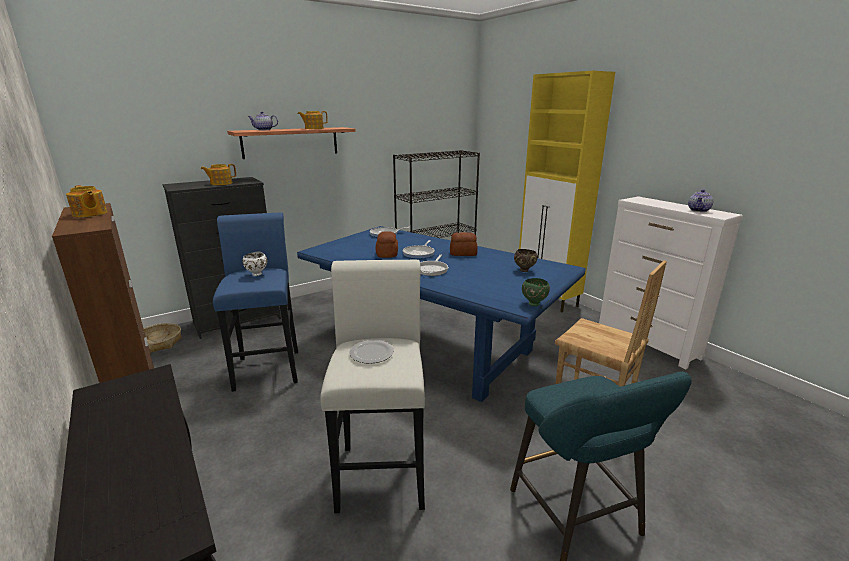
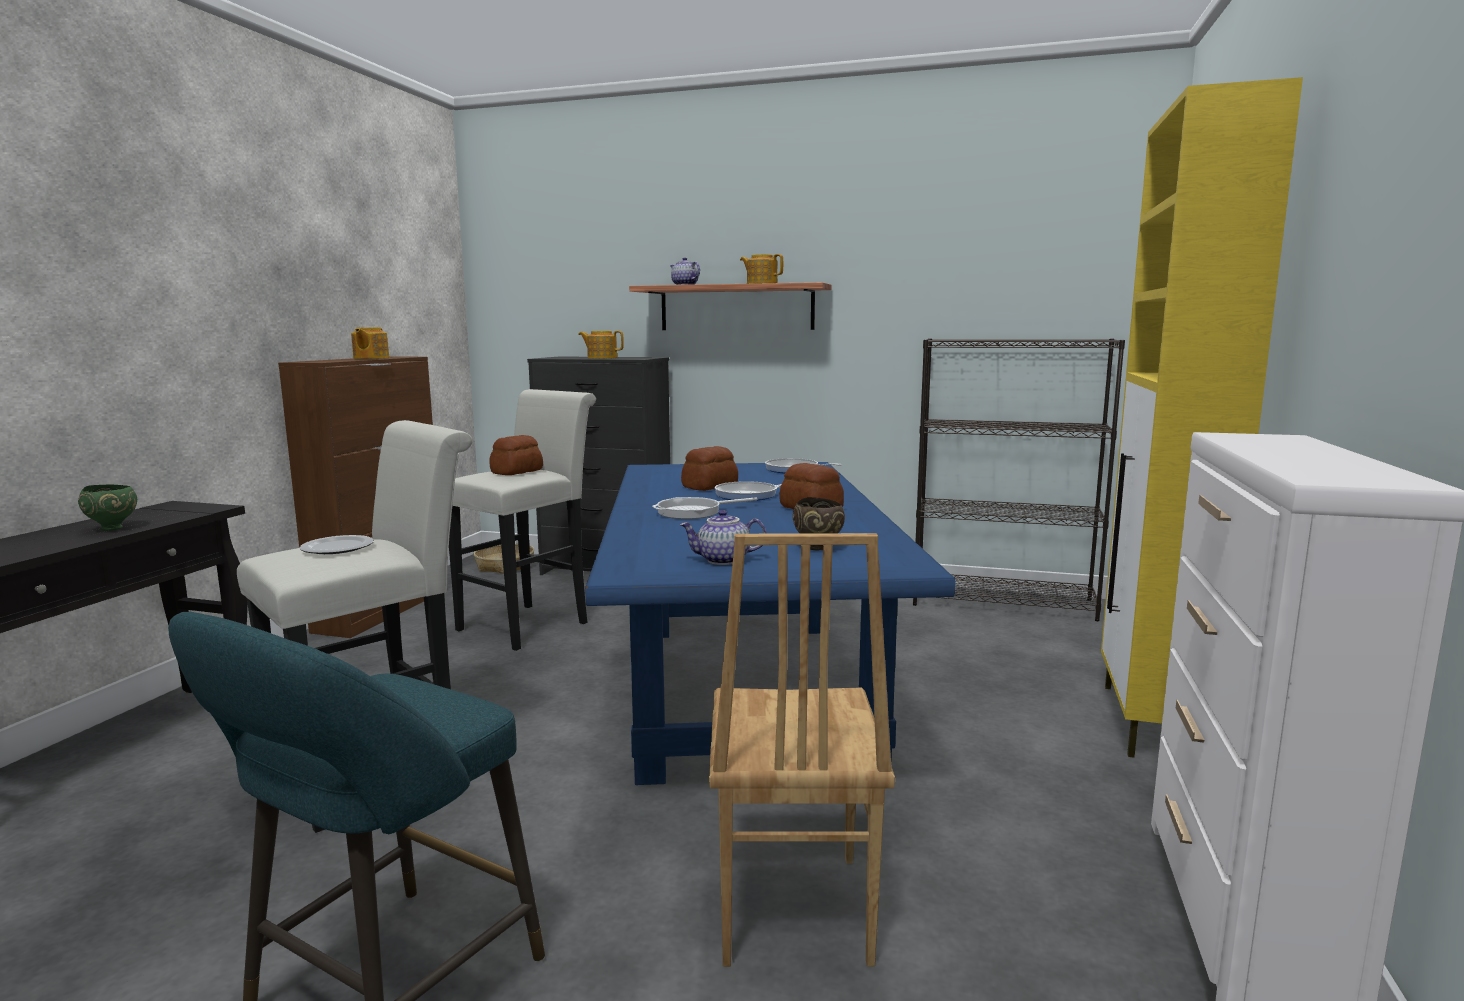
camera: 50 degrees right, 10 degrees down
blue stool [213,213,298,392] -> white stool [449,389,596,651]
white bowl [242,252,267,276] -> bread [489,435,543,475]
green bowl [522,278,550,306] -> green bowl moved to [78,484,137,531]
teapot [688,189,713,212] -> teapot moved to [679,510,767,565]

